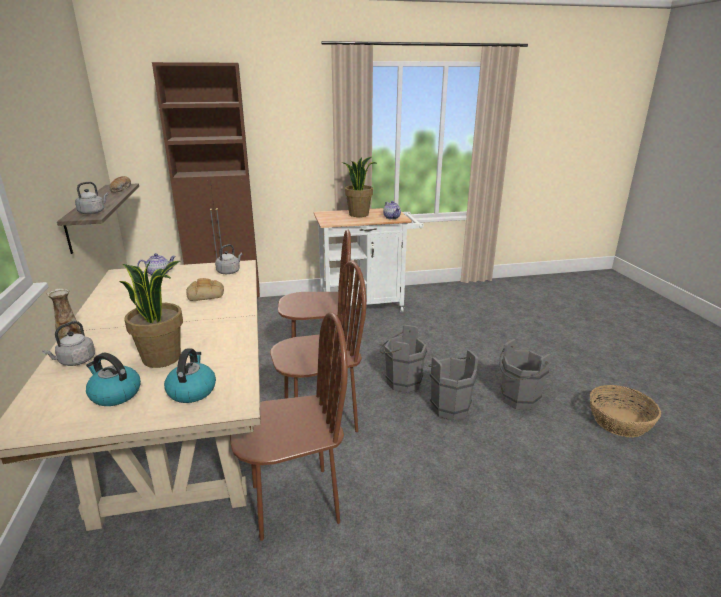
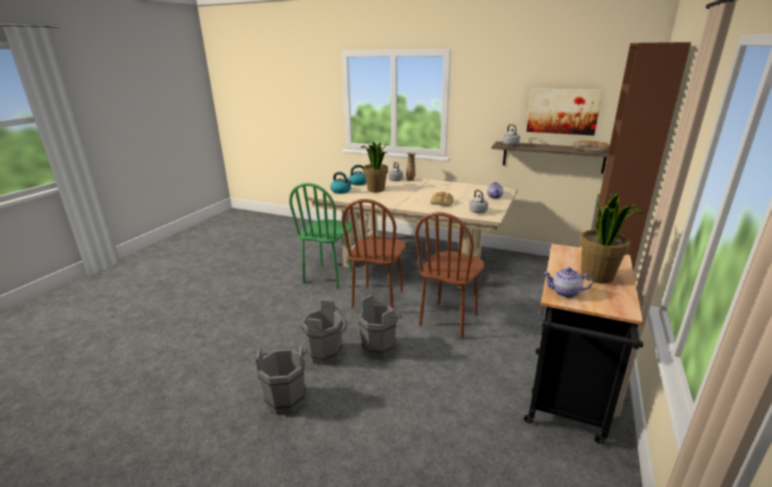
camera: 125 degrees right, 0 degrees up
brown chair [230,312,348,541] -> green chair [289,183,353,288]
white cart [314,208,424,312] -> black cart [524,244,643,444]
basket [590,385,661,437] -> none
none -> picture [526,88,603,136]

